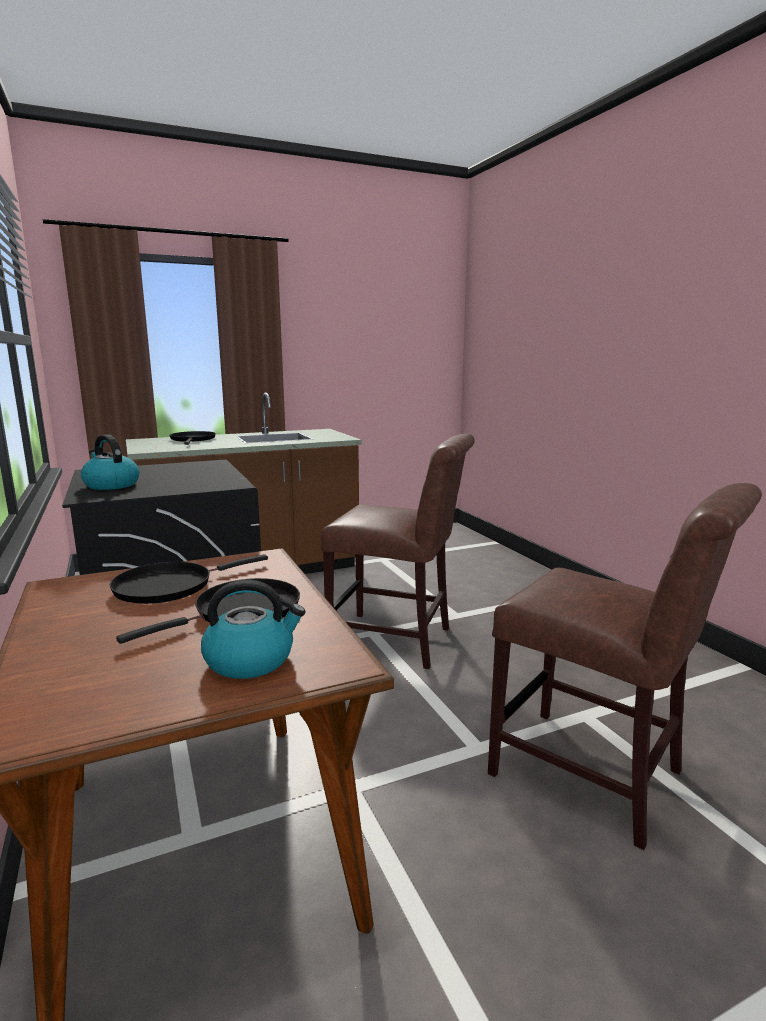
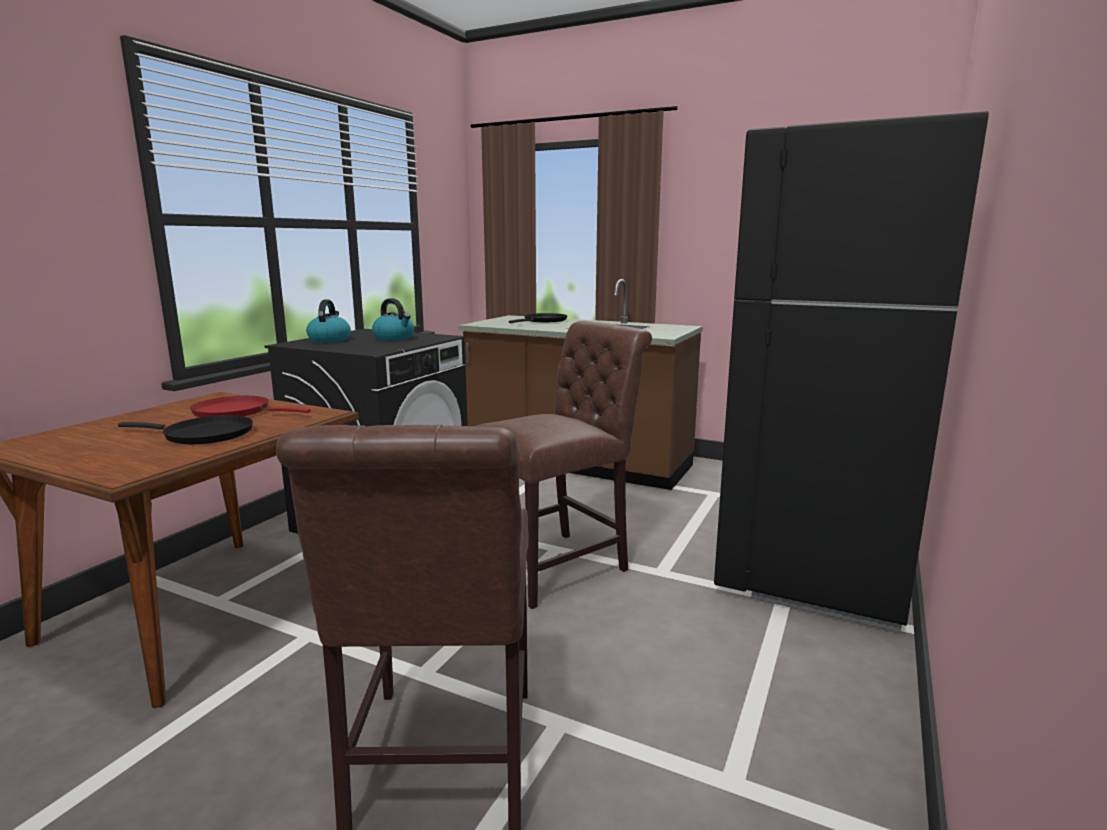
camera: 50 degrees right, 0 degrees up
black frying pan [109,554,268,604] -> red frying pan [190,396,311,417]
kettle [201,580,305,679] -> kettle moved to [372,298,414,340]
brown chair [321,433,475,669] -> brown chair turned 105 degrees counterclockwise [476,321,652,609]
none -> black fridge [714,111,989,632]

